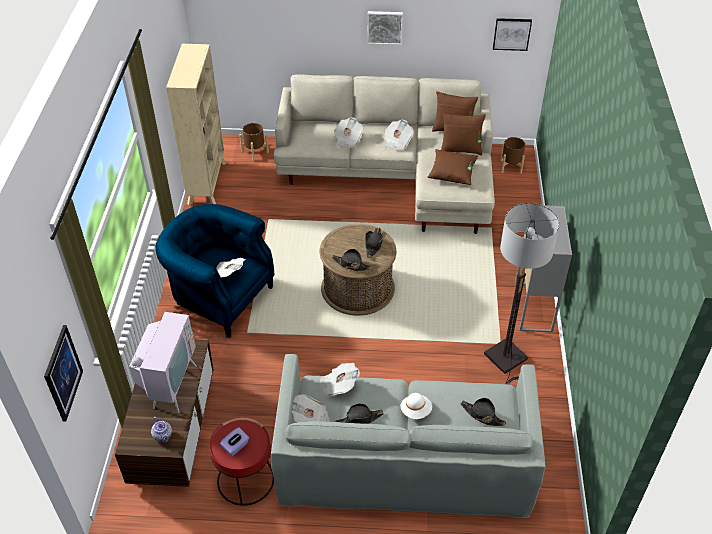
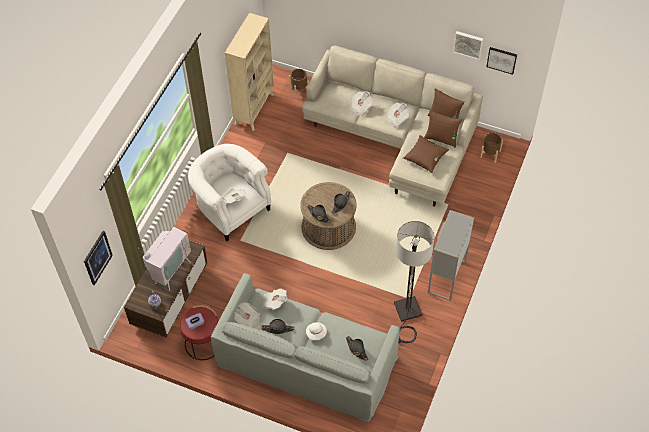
camera: 20 degrees right, 10 degrees up
blue armchair [156,204,274,338] -> white armchair [188,144,271,241]
picture [367,11,403,45] -> picture moved to [453,31,483,60]

